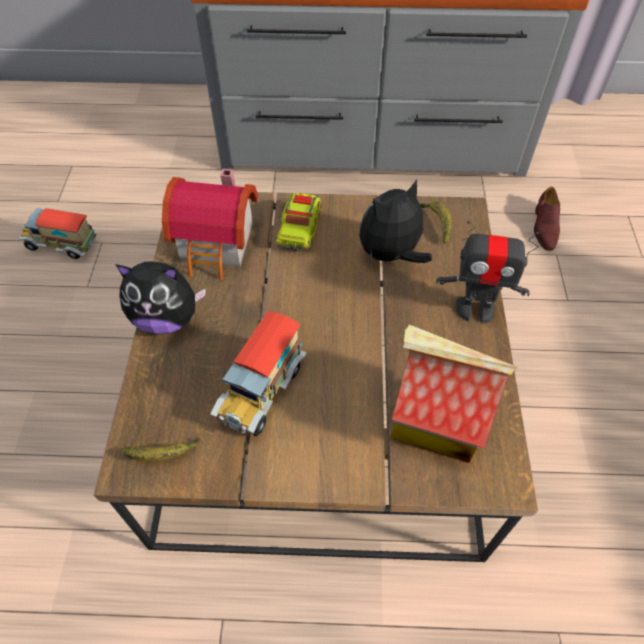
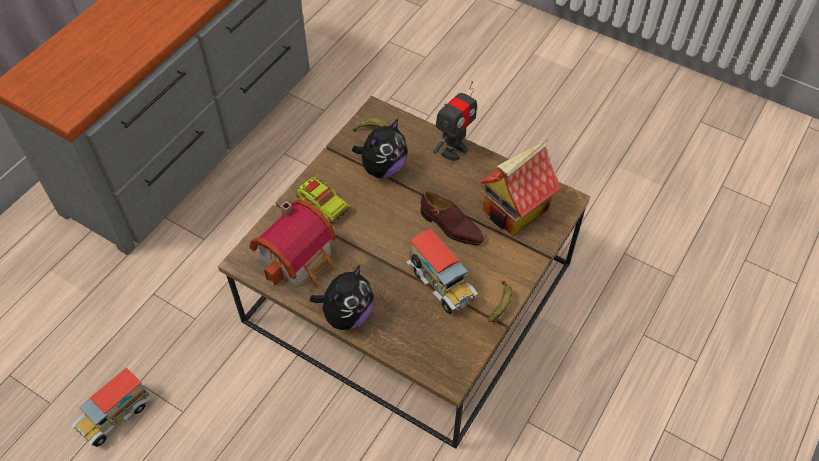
camera: 60 degrees left, 0 degrees up
banana [122,437,200,461] -> banana moved to [488,281,512,322]
plush toy [359,179,432,267] -> plush toy turned 135 degrees counterclockwise [352,119,408,178]
brown shoe [534,187,560,251] -> brown shoe moved to [420,191,484,245]

